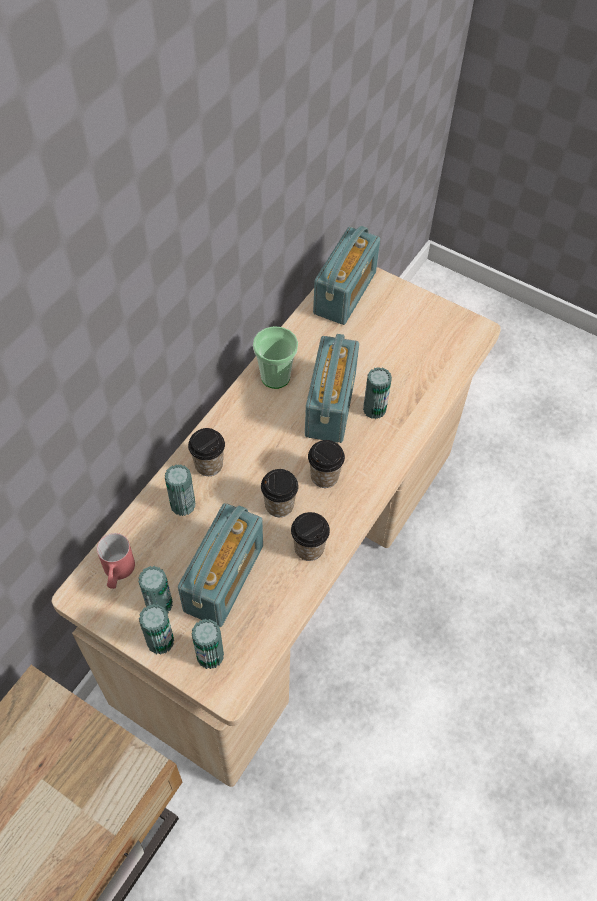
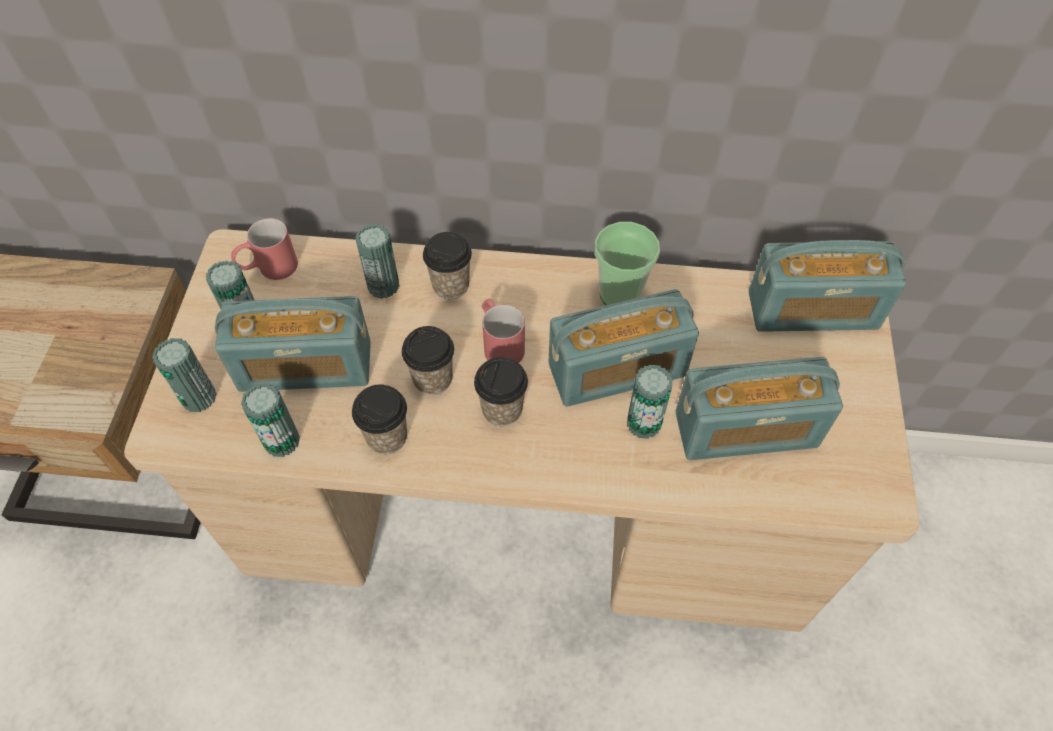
camera: 65 degrees right, 0 degrees up
can [139,604,174,655] -> can moved to [241,383,300,457]
none -> red mug [482,299,525,363]
none -> radio [676,357,843,460]

